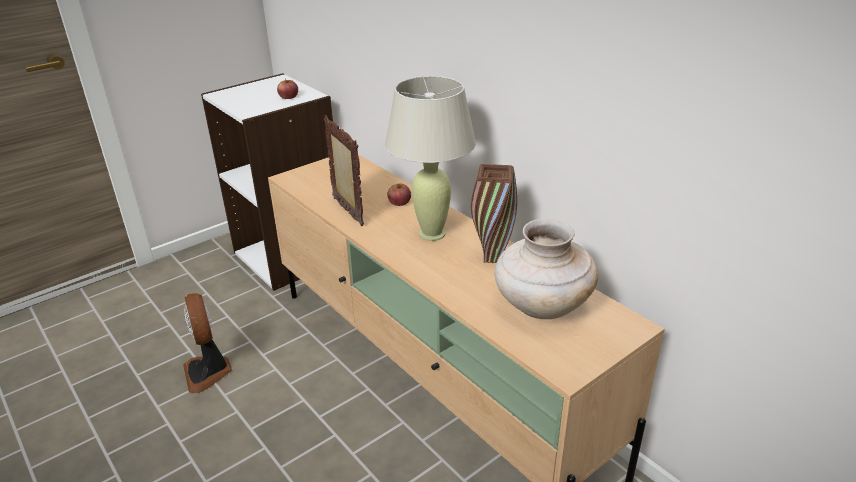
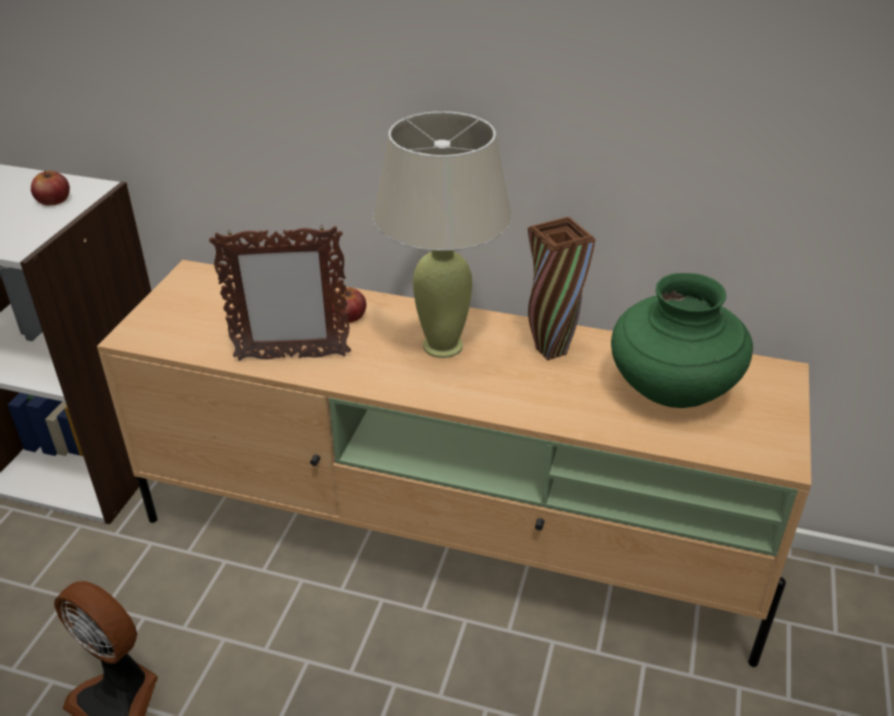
camera: 35 degrees left, 5 degrees up
picture frame [324,115,364,226] -> picture frame turned 150 degrees clockwise [209,226,351,361]
beige vase [495,219,598,319] -> green vase [611,273,753,408]

